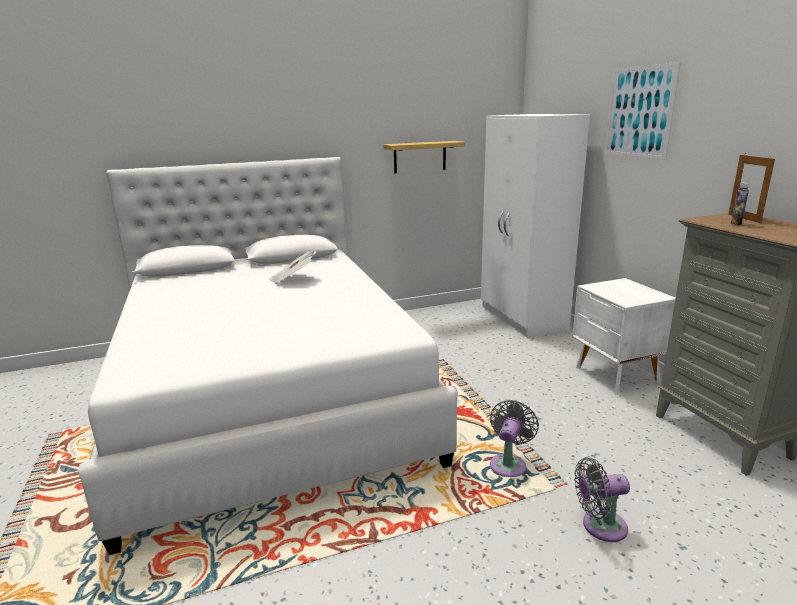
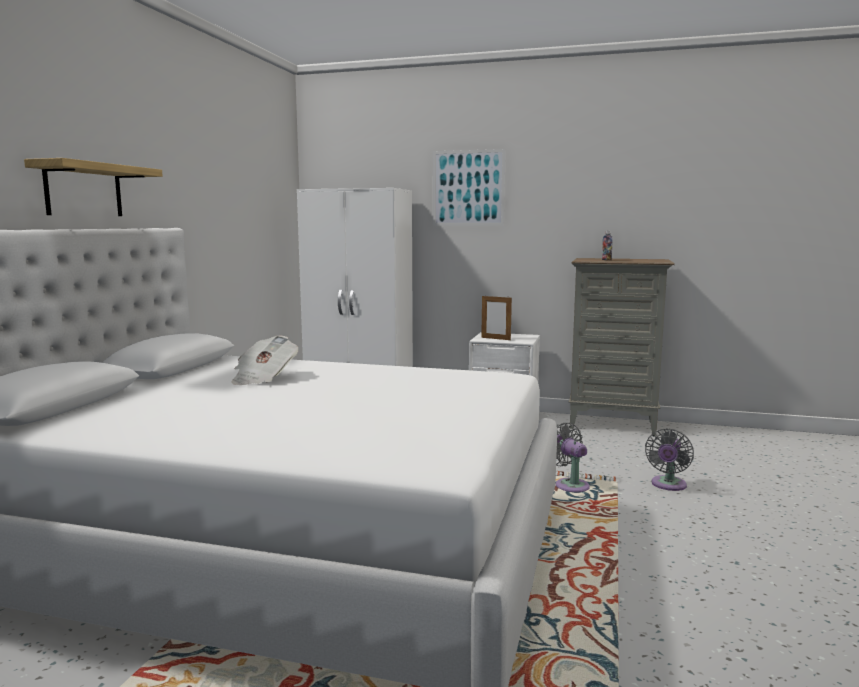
camera: 55 degrees left, 10 degrees down
shelf [383,141,465,173] -> shelf moved to [24,158,162,216]
picture frame [729,153,775,223] -> picture frame moved to [481,296,512,340]

